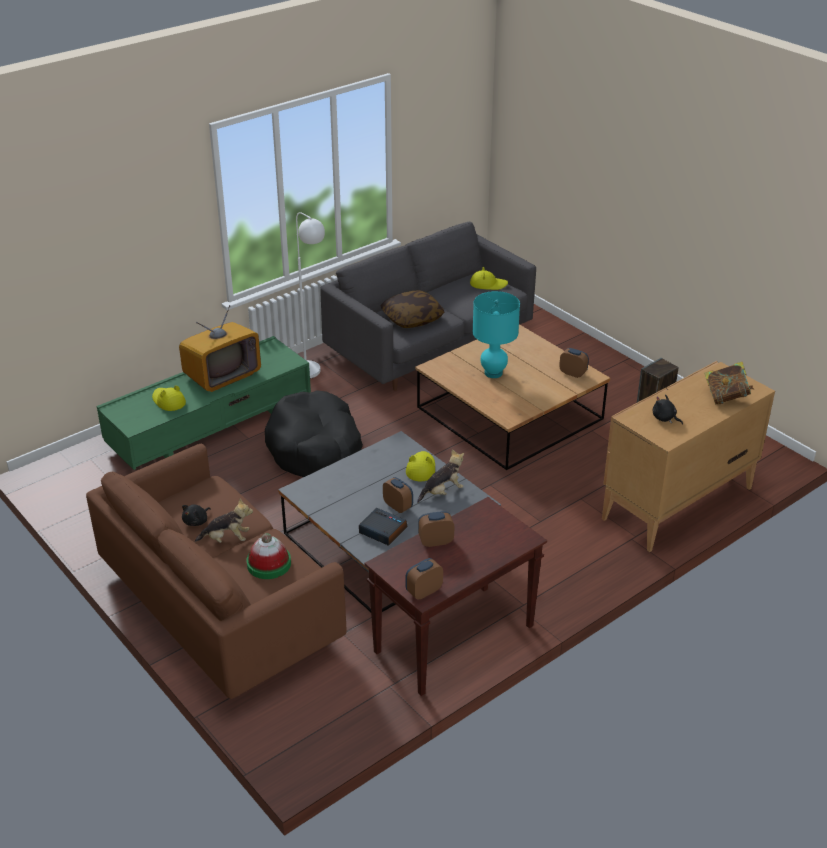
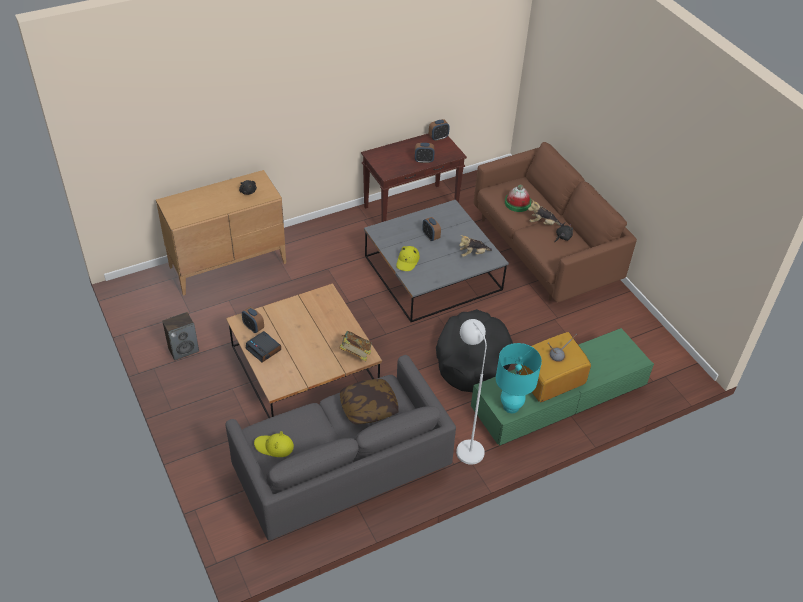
camera: 170 degrees left, 10 degrees up
yellow hat [152,385,186,411] -> none
alarm clock [359,508,408,546] -> alarm clock moved to [246,331,281,362]
plush toy [417,449,464,503] -> plush toy moved to [459,235,492,257]
turquoise table lamp [472,291,520,378] -> turquoise table lamp moved to [496,343,542,413]
book [704,362,754,405] -> book moved to [339,331,372,361]

